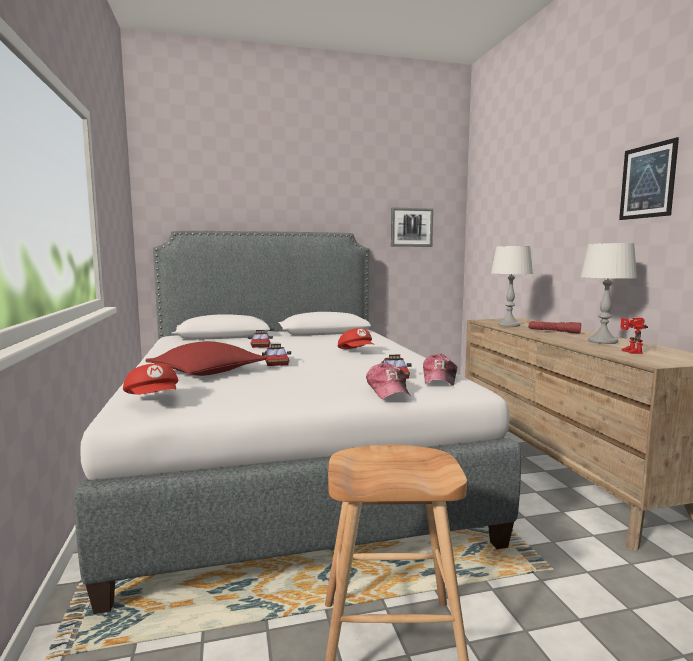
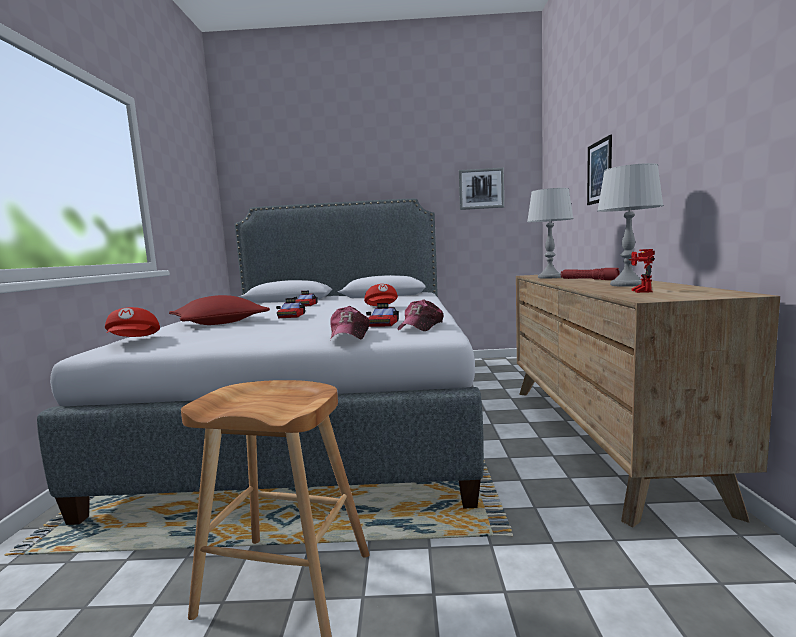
camera: 15 degrees right, 0 degrees up
picture [619,137,679,220] -> picture moved to [587,134,612,205]

